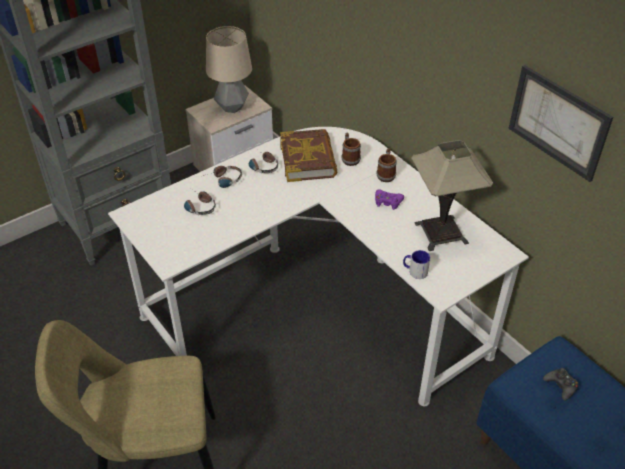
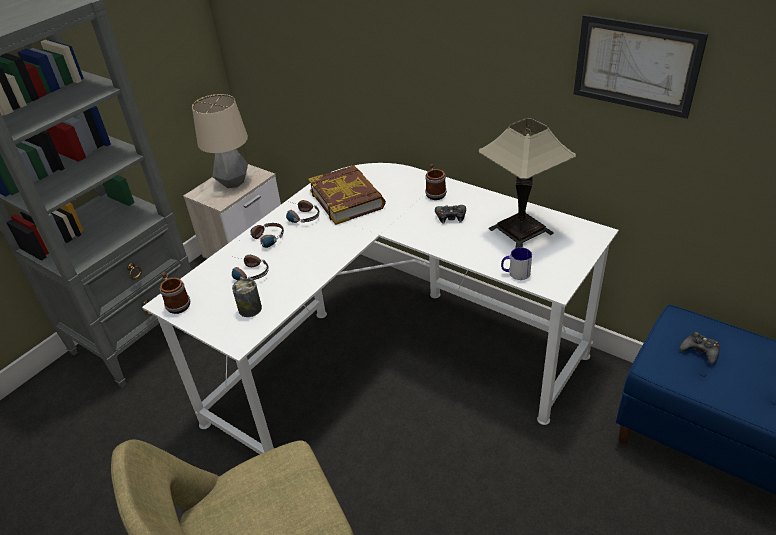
camera: 15 degrees left, 5 degrees down
mug [341,133,361,166] -> mug moved to [160,272,190,314]
purple game controller [375,190,404,210] -> black game controller [435,205,466,223]
none -> can [232,278,262,317]

